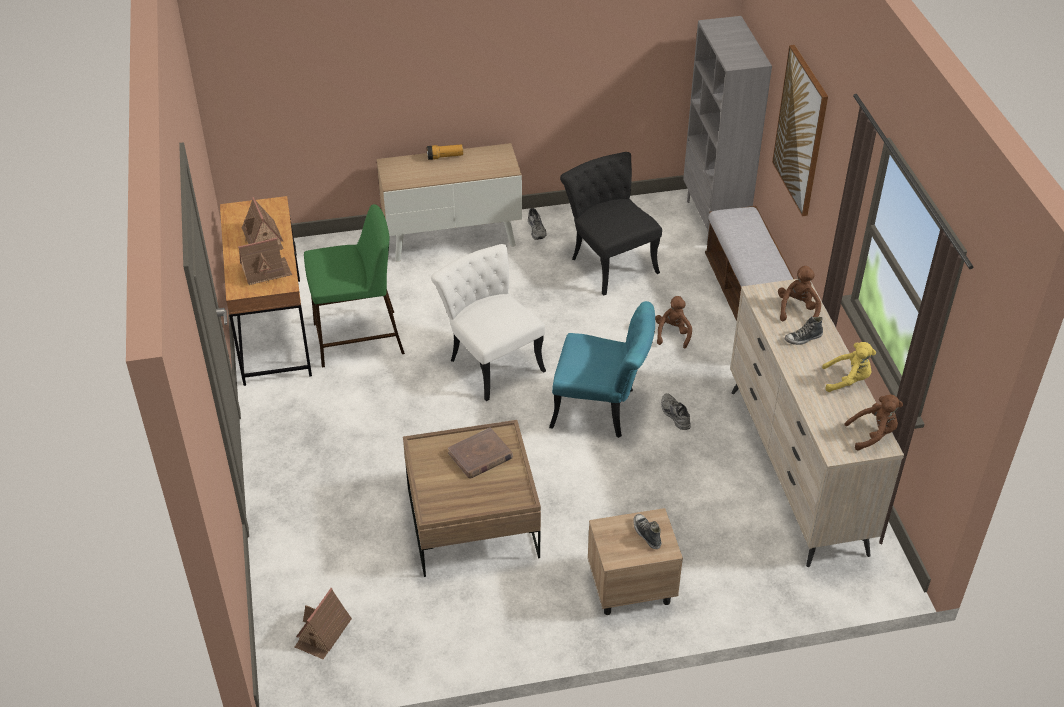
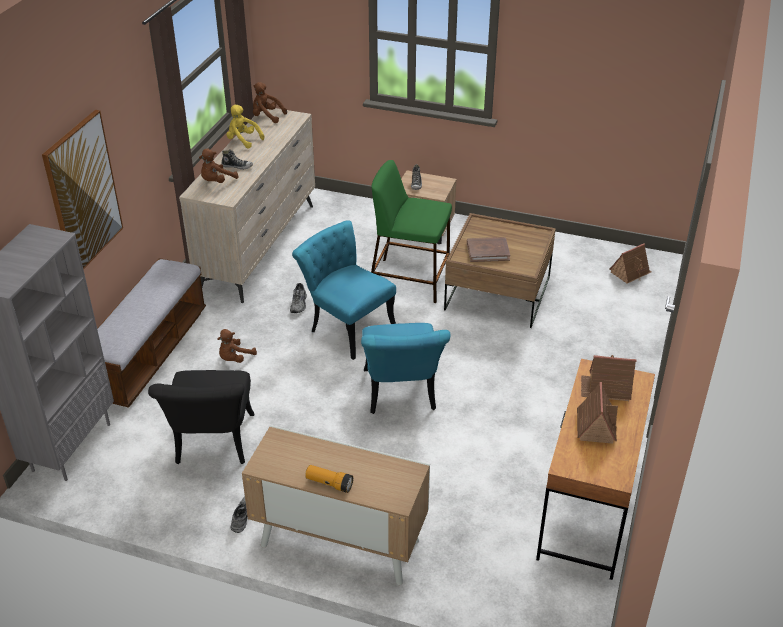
camera: 150 degrees left, 5 degrees down
green stool [304,204,405,367] -> green stool moved to [371,160,452,303]
white chair [431,244,546,401] -> turquoise chair [361,323,451,414]

